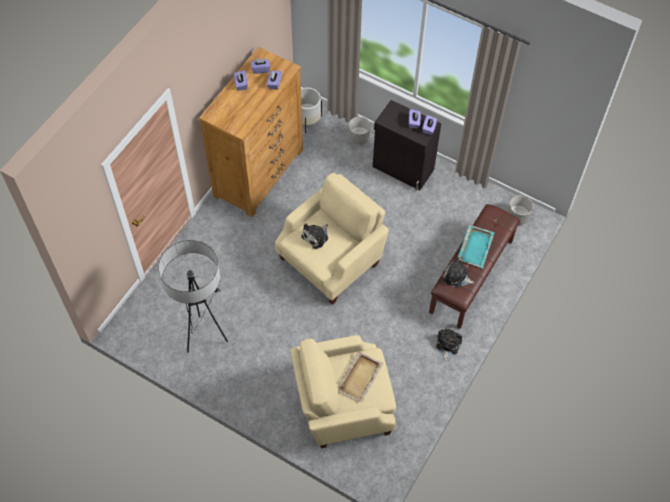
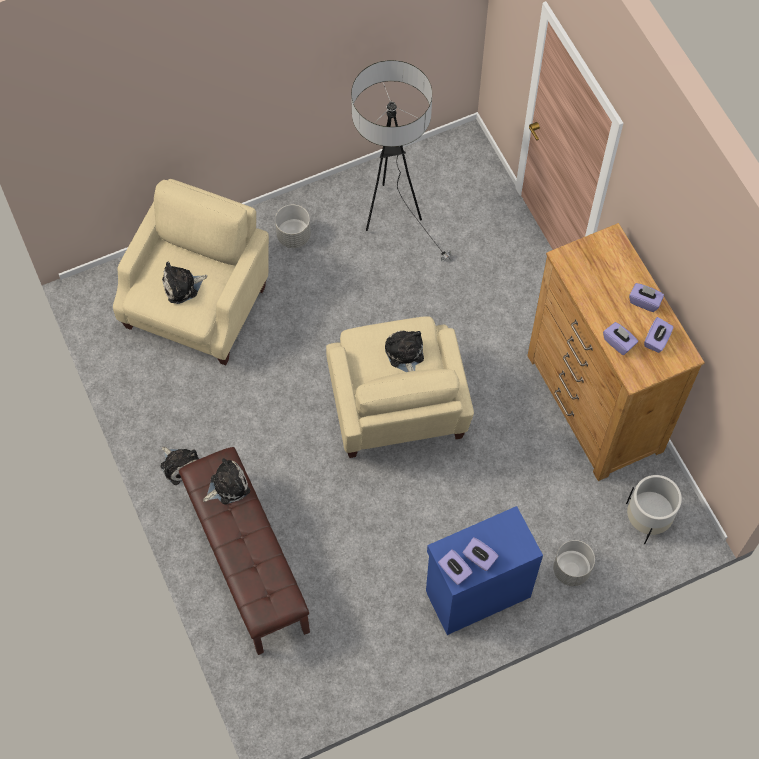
camera: 125 degrees right, 5 degrees up
beige tray [338,351,383,402] -> plush toy [162,262,207,304]
black cabinet [373,100,441,191] -> blue cabinet [426,506,543,635]
turquoise tray [458,225,495,268] -> none
grey planter [508,196,533,225] -> grey planter moved to [275,205,311,248]

